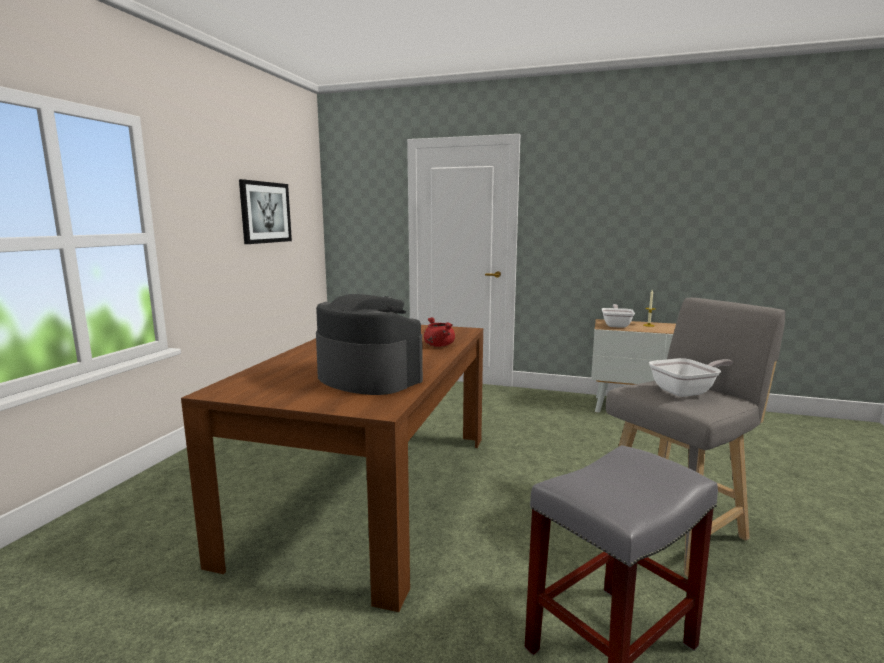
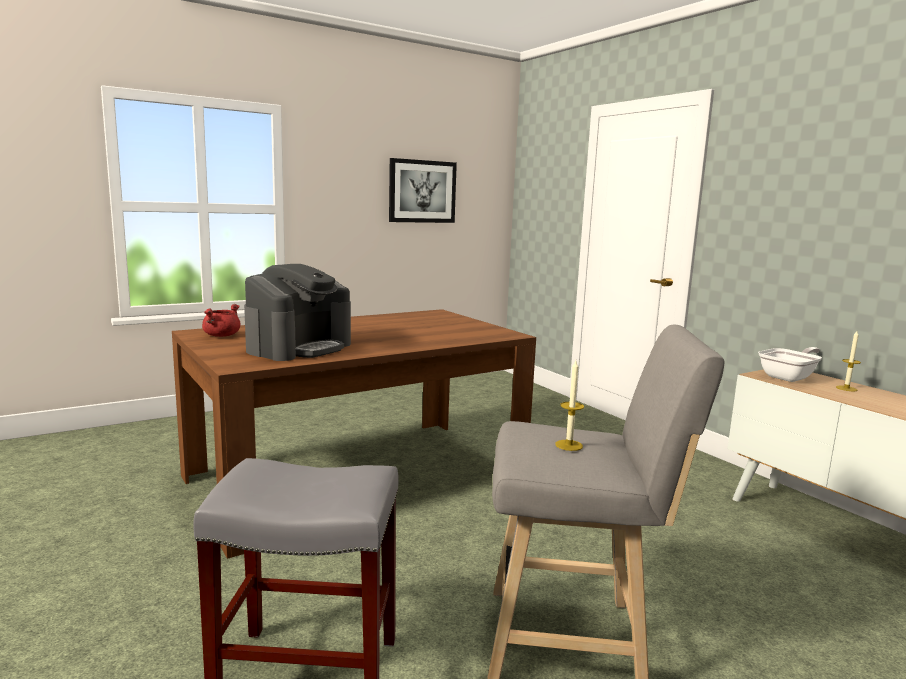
camera: 40 degrees right, 0 degrees up
coffee machine [316,294,423,395] -> coffee machine turned 45 degrees clockwise [244,264,351,361]
red cooking pot [424,317,455,347] -> red cooking pot moved to [202,304,240,337]
frying pan [649,358,733,397] -> candle [555,361,584,451]

